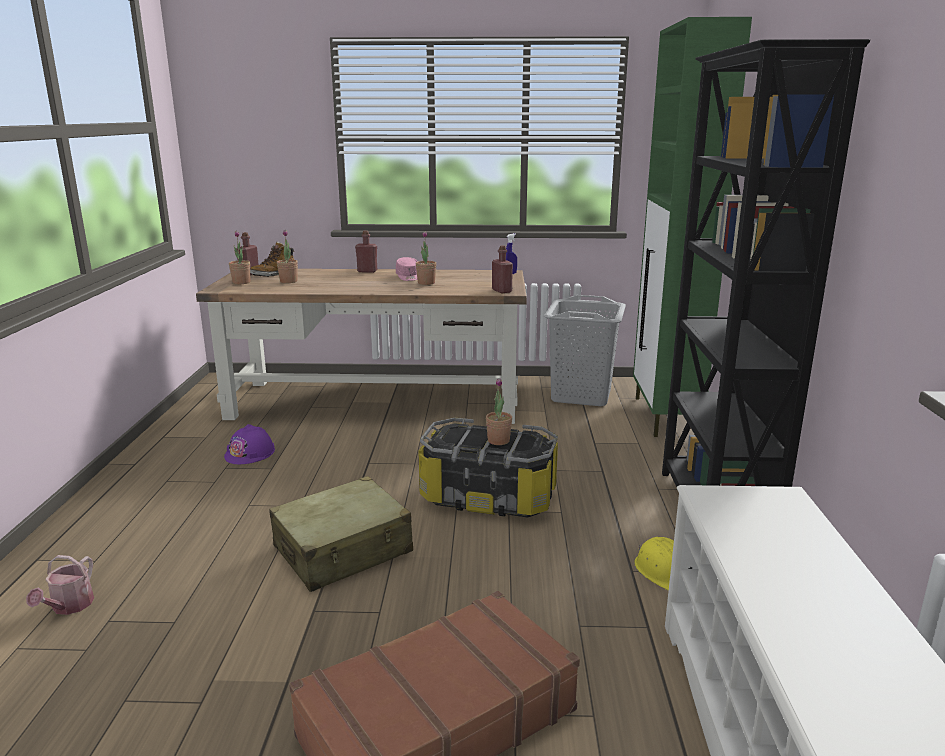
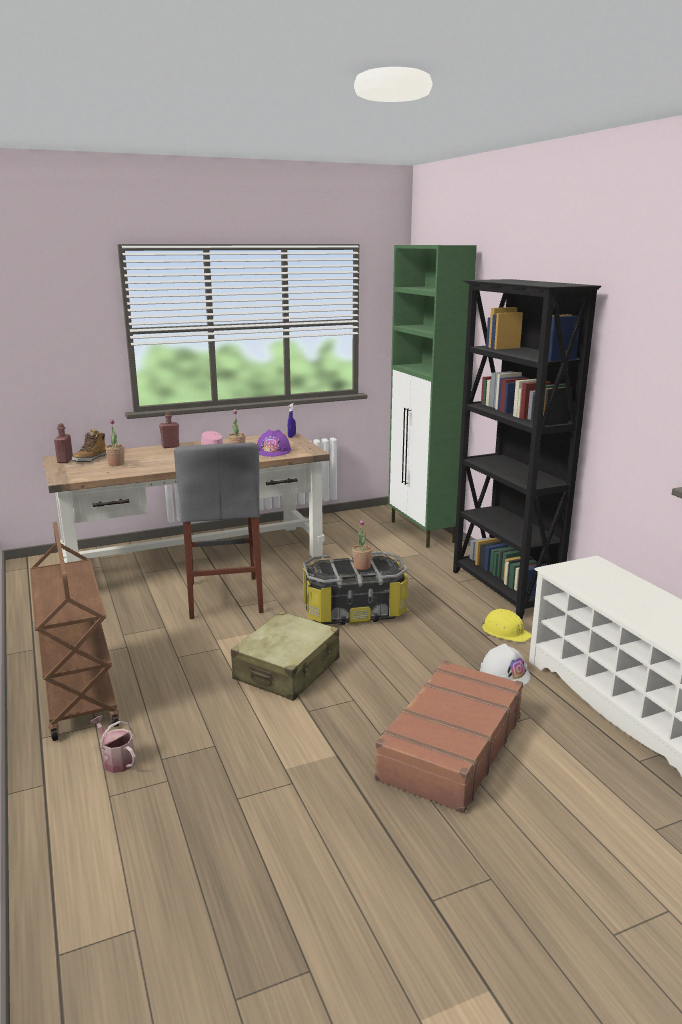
camera: 25 degrees left, 0 degrees up
watering can [26,555,94,615] -> watering can turned 150 degrees clockwise [90,715,136,773]
purple hard hat [224,424,275,464] -> purple hard hat moved to [257,429,291,457]
potted plant [229,231,250,284] -> none
red bottle [492,245,513,293] -> none
grey laundry basket [544,295,626,406] -> none
none -> brown cart [30,522,120,741]
none -> grey stool [174,442,264,619]
none -> white hard hat [480,644,531,686]

